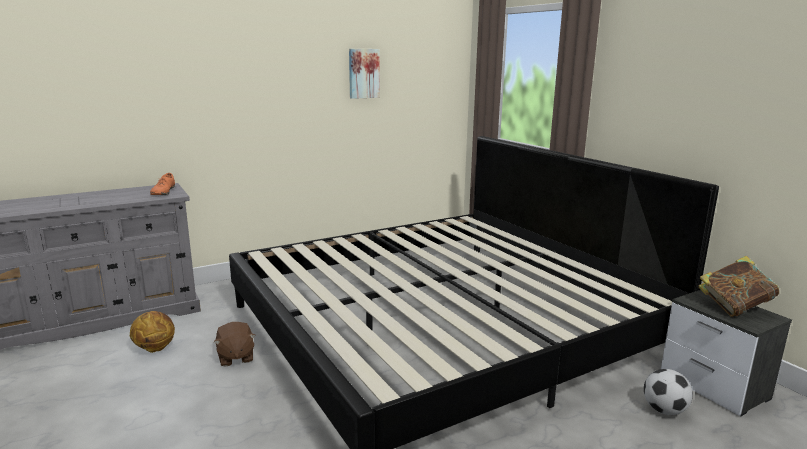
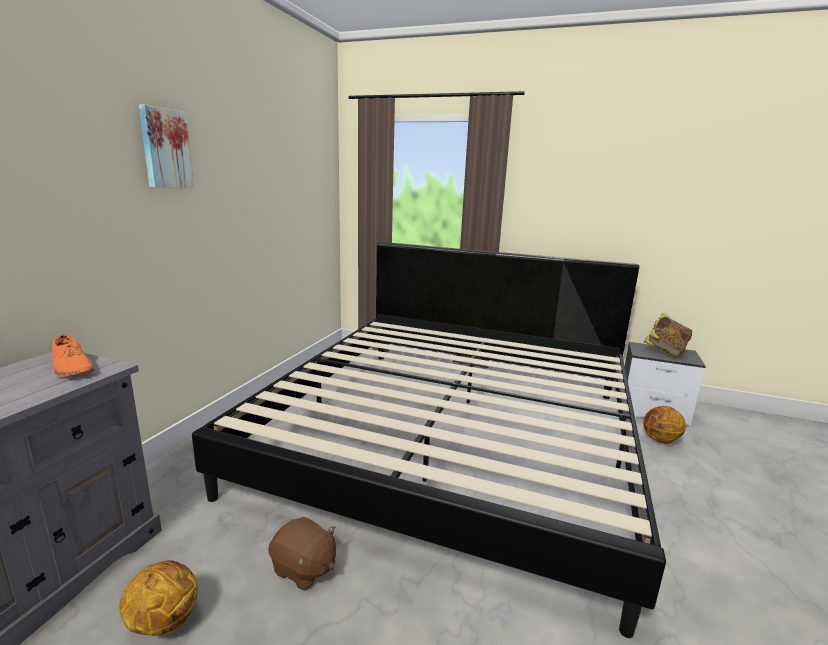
camera: 40 degrees left, 0 degrees up
picture [349,49,380,99] -> picture moved to [139,105,194,187]
football [644,369,693,415] -> basketball [643,406,686,444]

